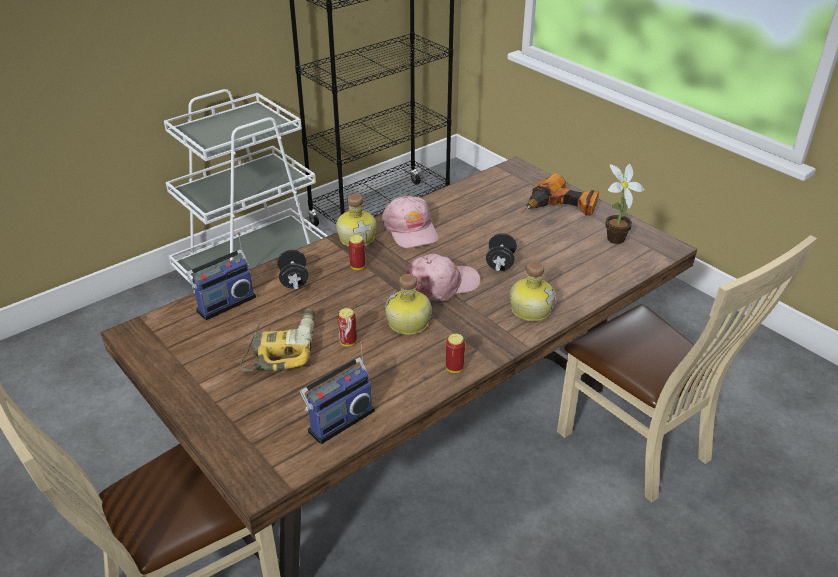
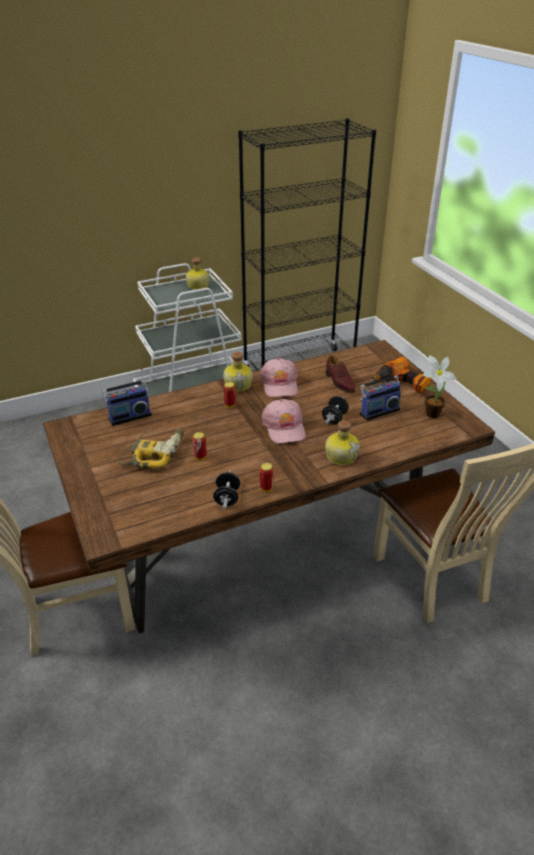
camera: 15 degrees right, 0 degrees up
black dumbbell [277,250,309,289] -> black dumbbell moved to [213,470,240,509]
radio [300,340,375,444] -> radio moved to [360,363,401,421]
bottle [385,274,431,335] -> bottle moved to [186,258,209,290]
pink cap [406,254,480,302] -> pink cap turned 90 degrees clockwise [261,399,306,444]
none -> brown shoe [326,355,355,393]

